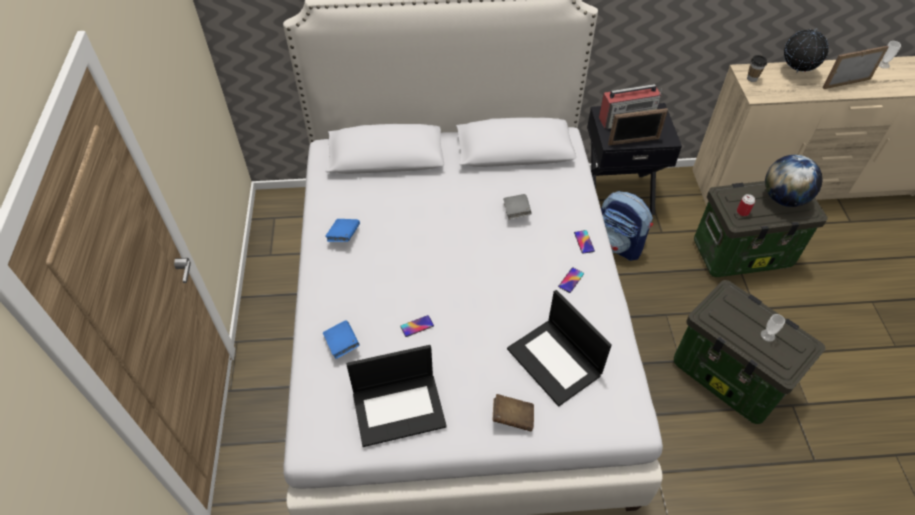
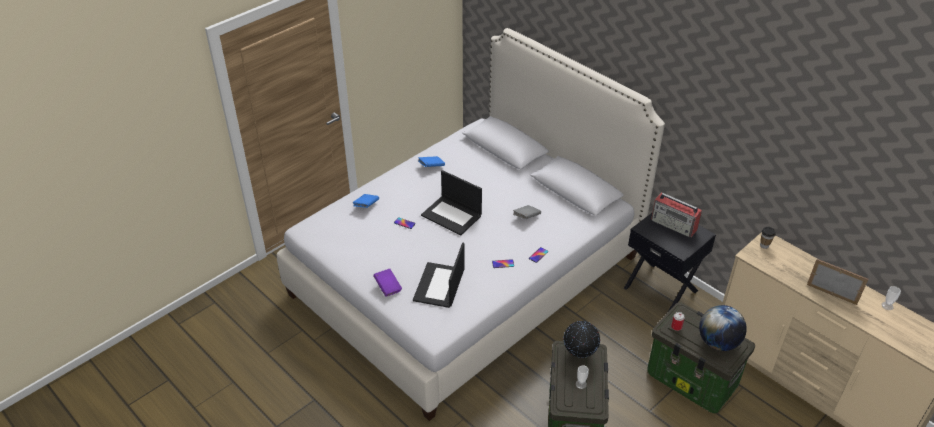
camera: 50 degrees right, 10 degrees down
laptop [346,345,447,447] -> laptop moved to [421,170,482,235]
brown book [493,394,534,431] -> purple book [373,269,402,297]
backpack [601,191,653,261] -> none
picture frame [608,108,668,145] -> none
globe [784,29,829,72] -> globe moved to [563,321,600,358]

